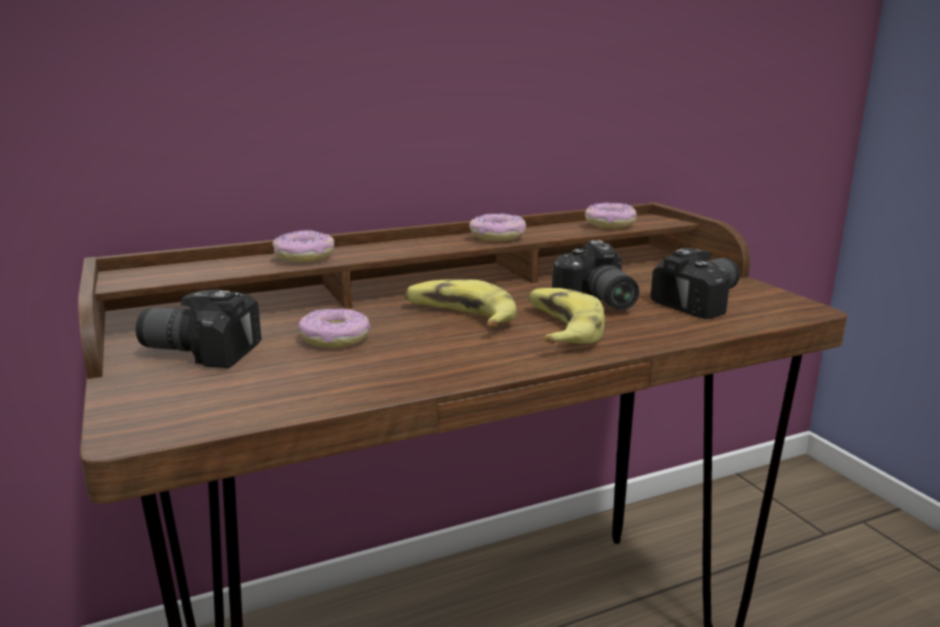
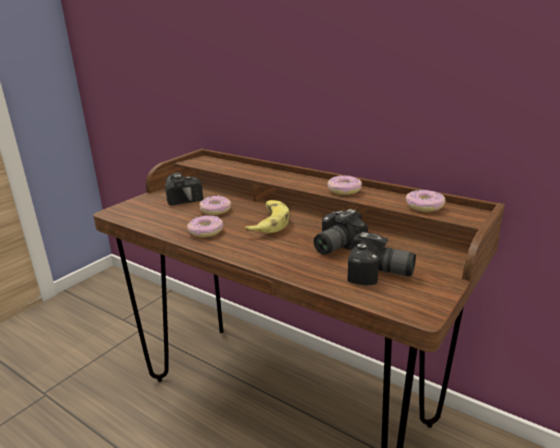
camera: 60 degrees right, 5 degrees up
donut [273,230,334,263] -> donut moved to [187,215,223,238]
banana [528,288,605,344] -> none

